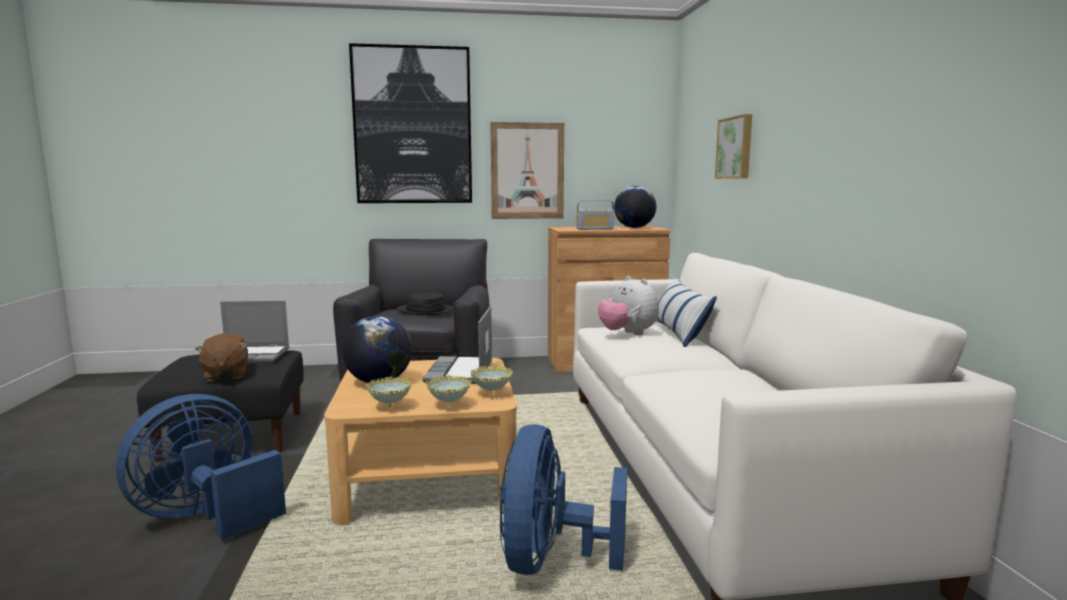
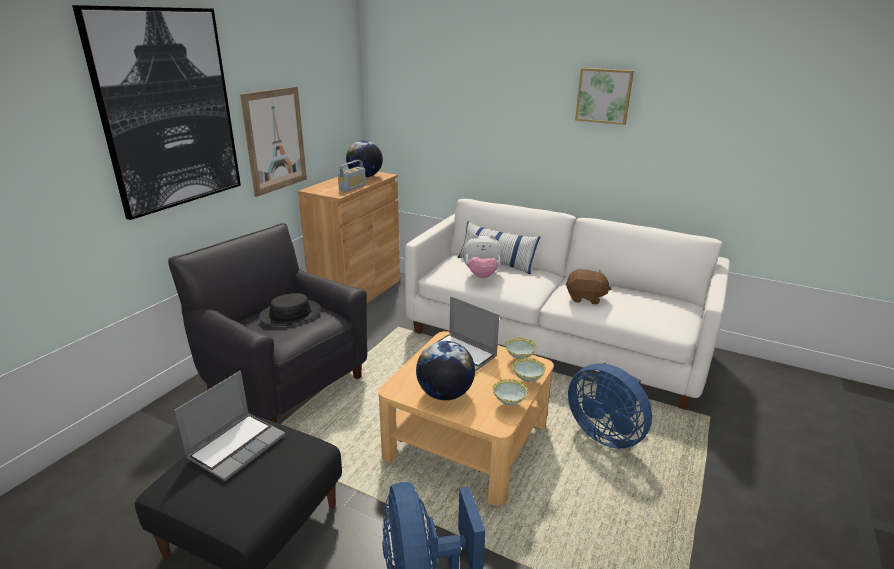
camera: 55 degrees left, 15 degrees up
brown plush toy [195,333,248,381] -> brown plush toy moved to [566,269,612,305]
picture [715,114,752,179] -> picture moved to [575,68,634,125]

